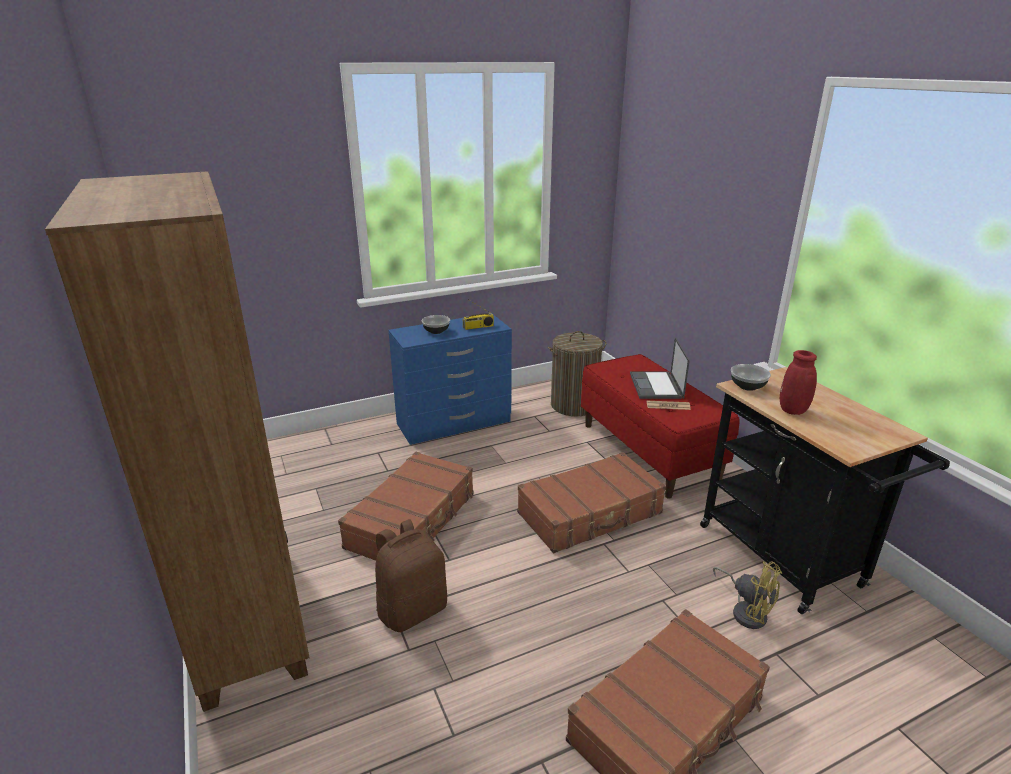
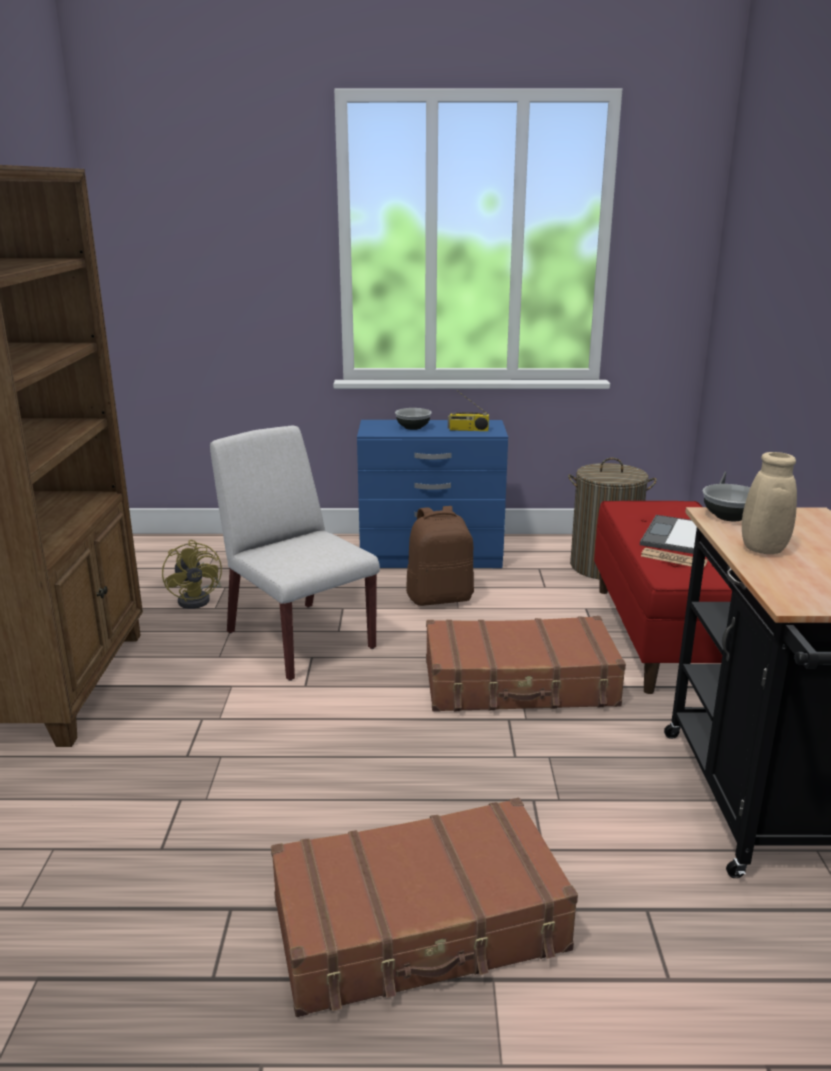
camera: 25 degrees right, 5 degrees down
brown suitcase [338,452,474,561] -> white chair [210,426,380,681]
brown backpack [375,519,447,632] -> brown backpack moved to [406,506,474,606]
yellow fan [713,561,782,629] -> yellow fan moved to [162,540,222,609]
red vase [780,350,817,415] -> beige vase [742,452,797,554]

